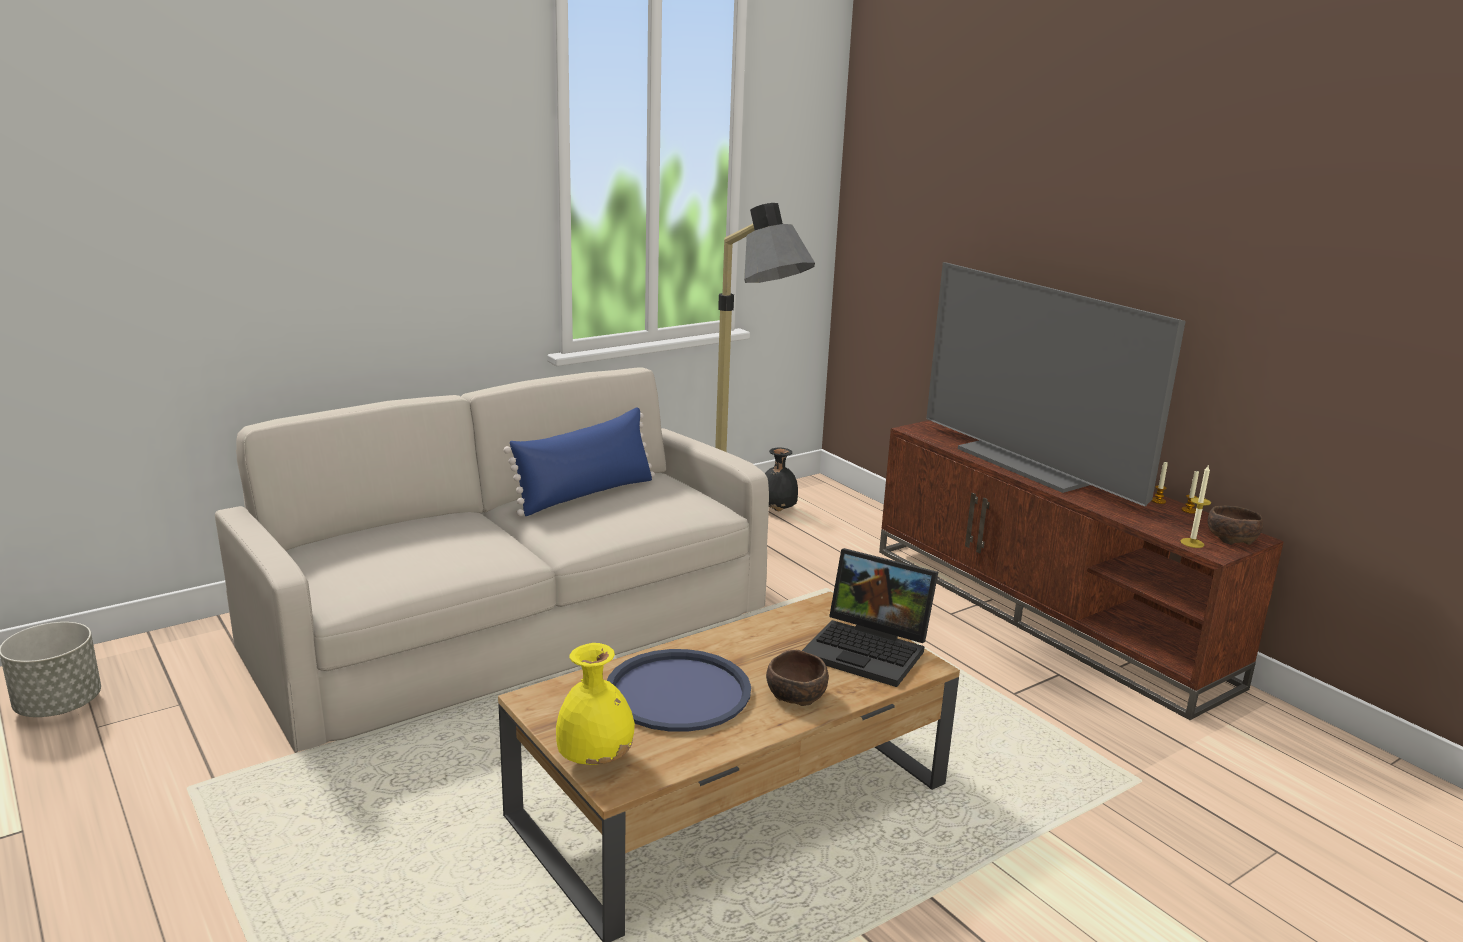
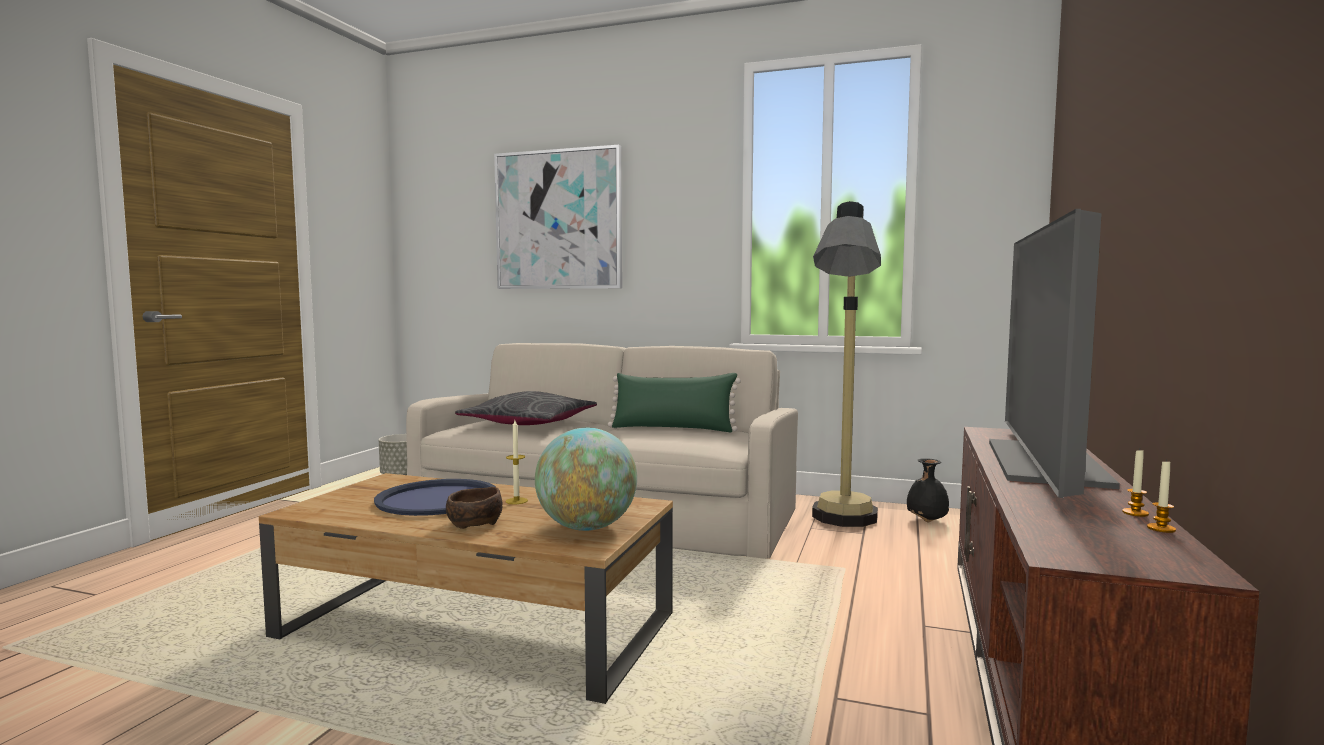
camera: 55 degrees right, 15 degrees down
blue pillow [504,407,655,516] -> green pillow [608,373,741,432]
yellow vase [556,643,635,765] -> none
laptop [802,548,938,687] -> globe [535,428,637,531]
candle [1181,464,1211,548] -> candle moved to [505,420,528,504]
brown bowl [1208,506,1263,545] -> none
none -> grey pillow [455,391,597,425]
none -> picture [494,145,622,289]

